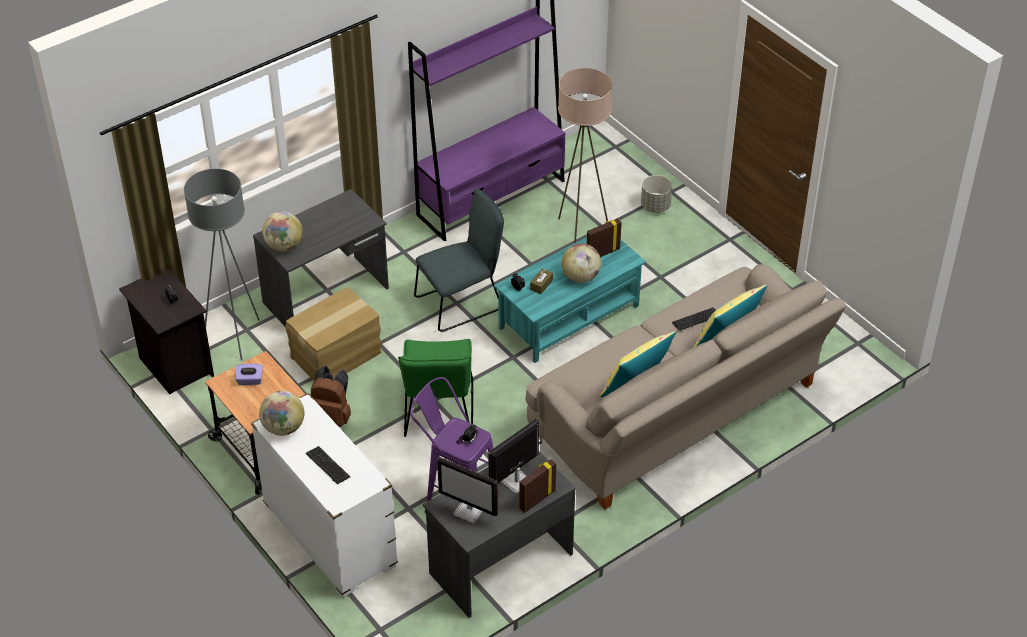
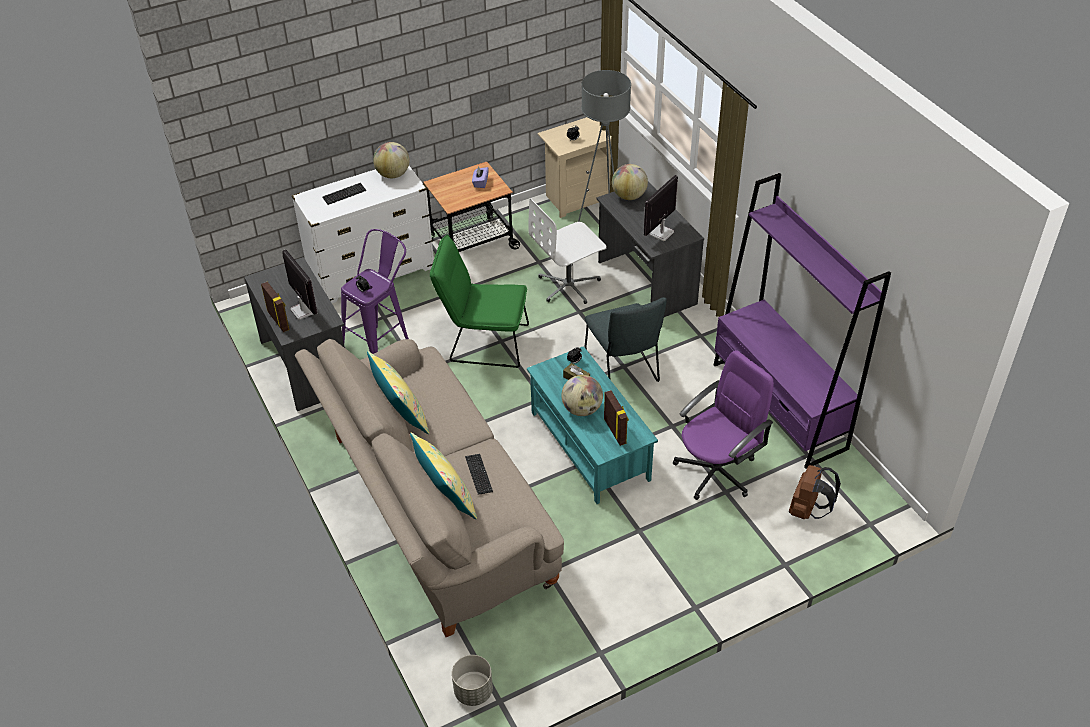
camera: 100 degrees right, 0 degrees up
black nightstand [119,269,214,394] -> beige nightstand [538,117,611,218]
cardboard box [285,287,382,381] -> white office chair [528,198,607,304]
brown backpack [311,366,351,427] -> brown backpack moved to [789,465,841,519]
monitor [437,457,498,523] -> monitor moved to [644,175,678,241]
beige floor lamp [558,68,612,243] -> purple office chair [673,350,774,500]
grey planter [641,175,672,213] -> grey planter moved to [452,655,493,706]

